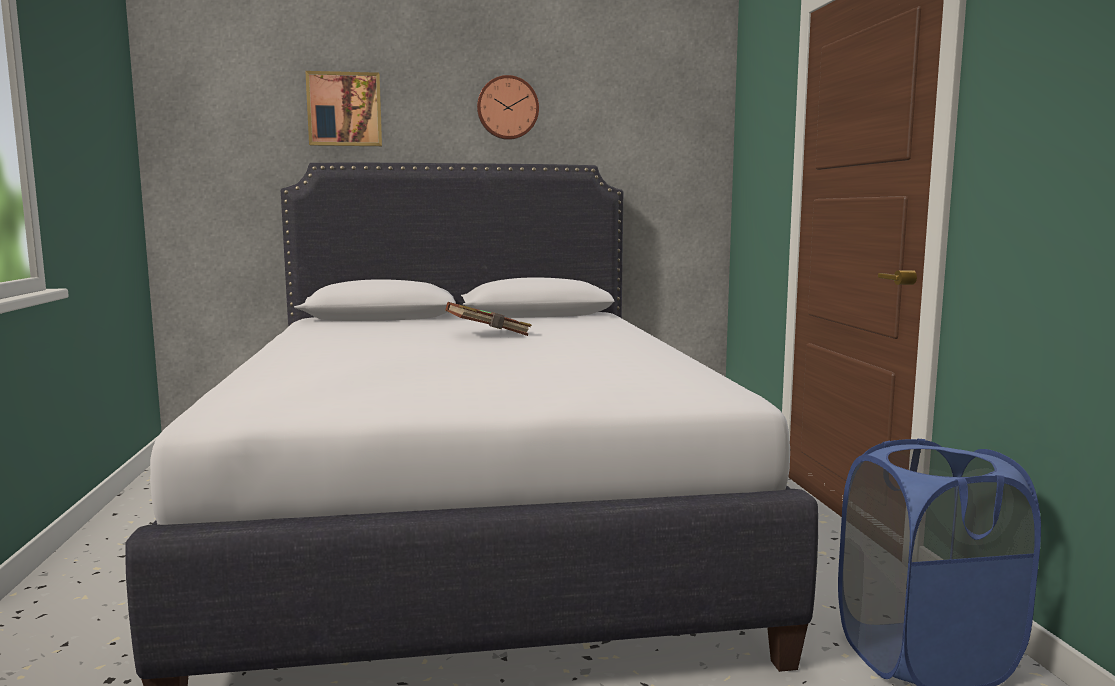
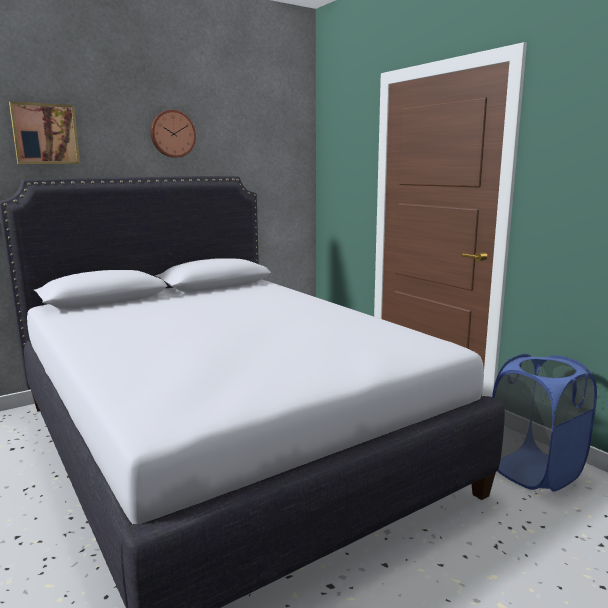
camera: 25 degrees left, 5 degrees up
brown book [446,302,532,336] -> none

